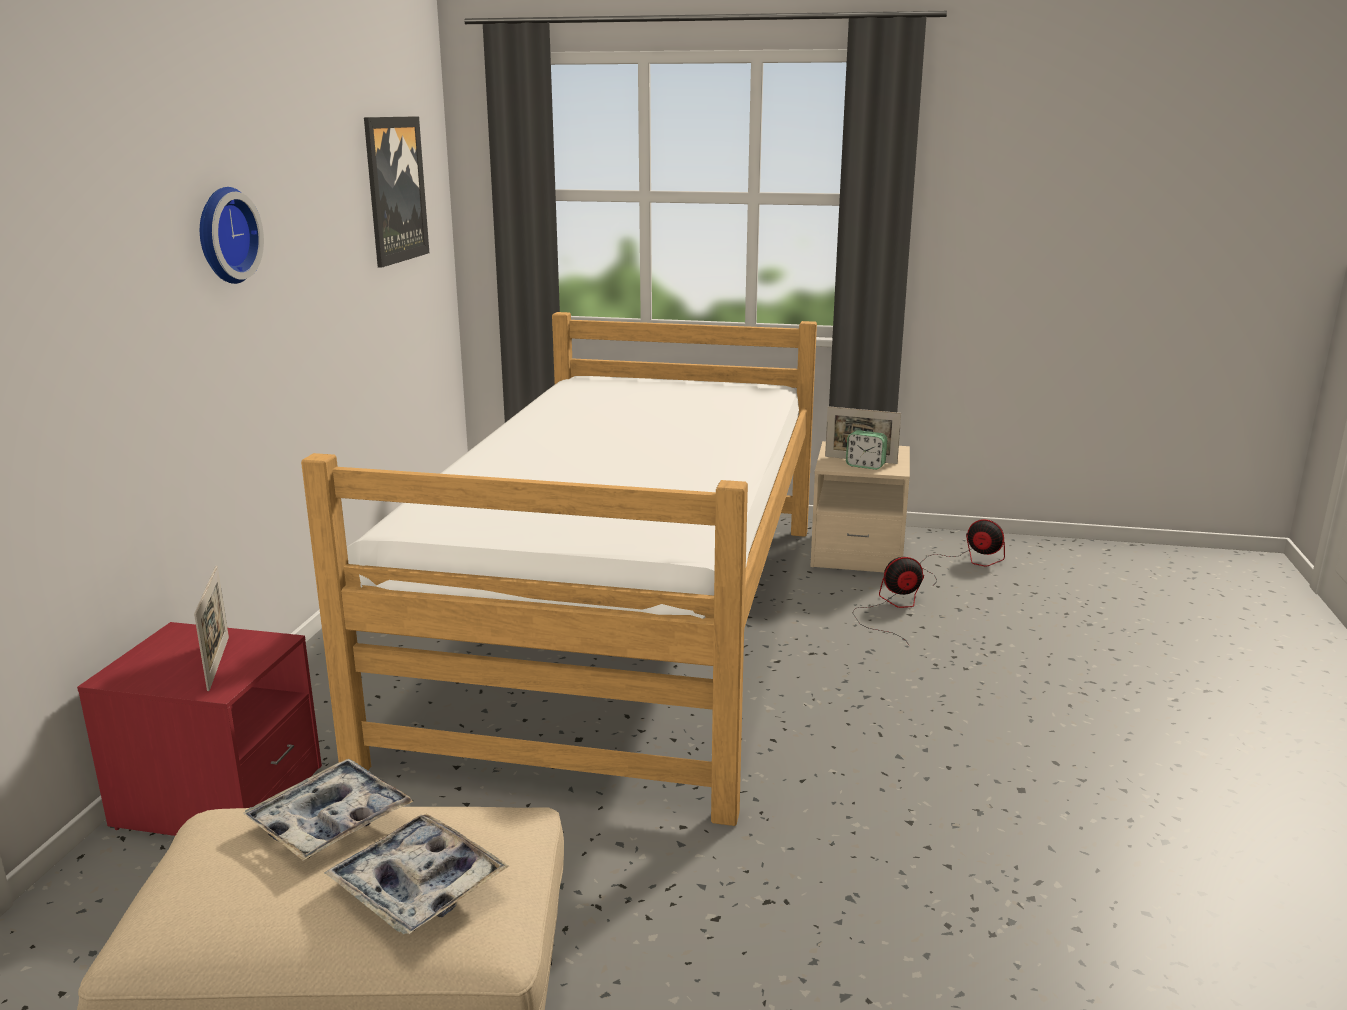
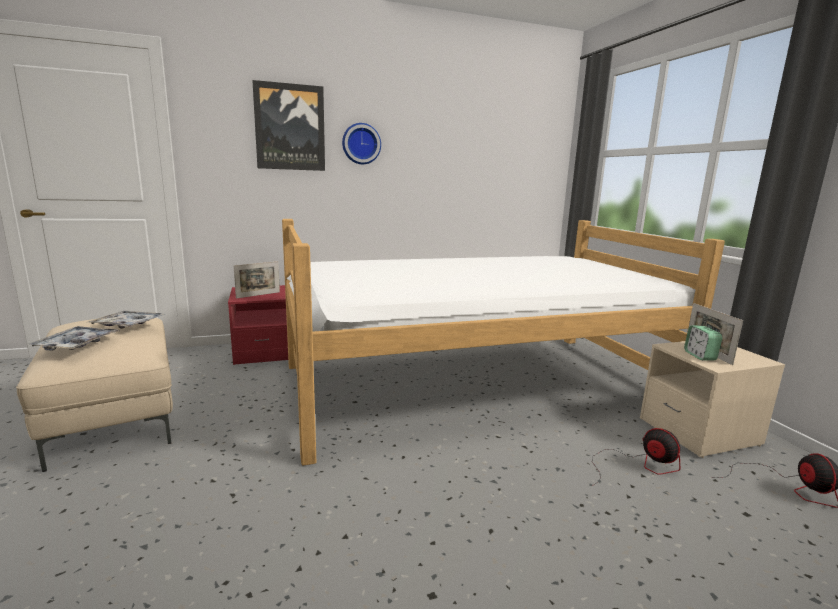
camera: 60 degrees right, 5 degrees down
picture [364,116,429,268] -> picture moved to [252,80,325,171]

